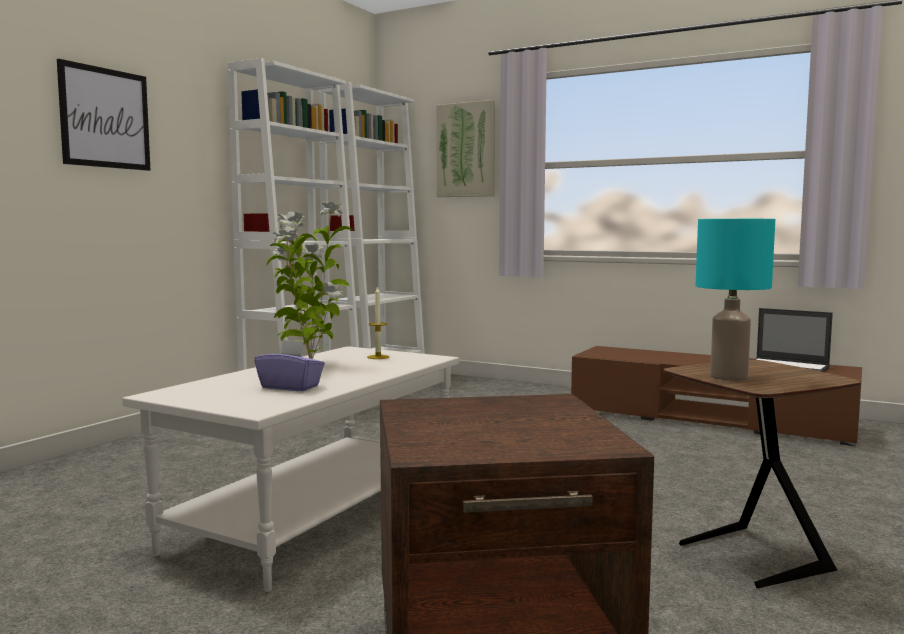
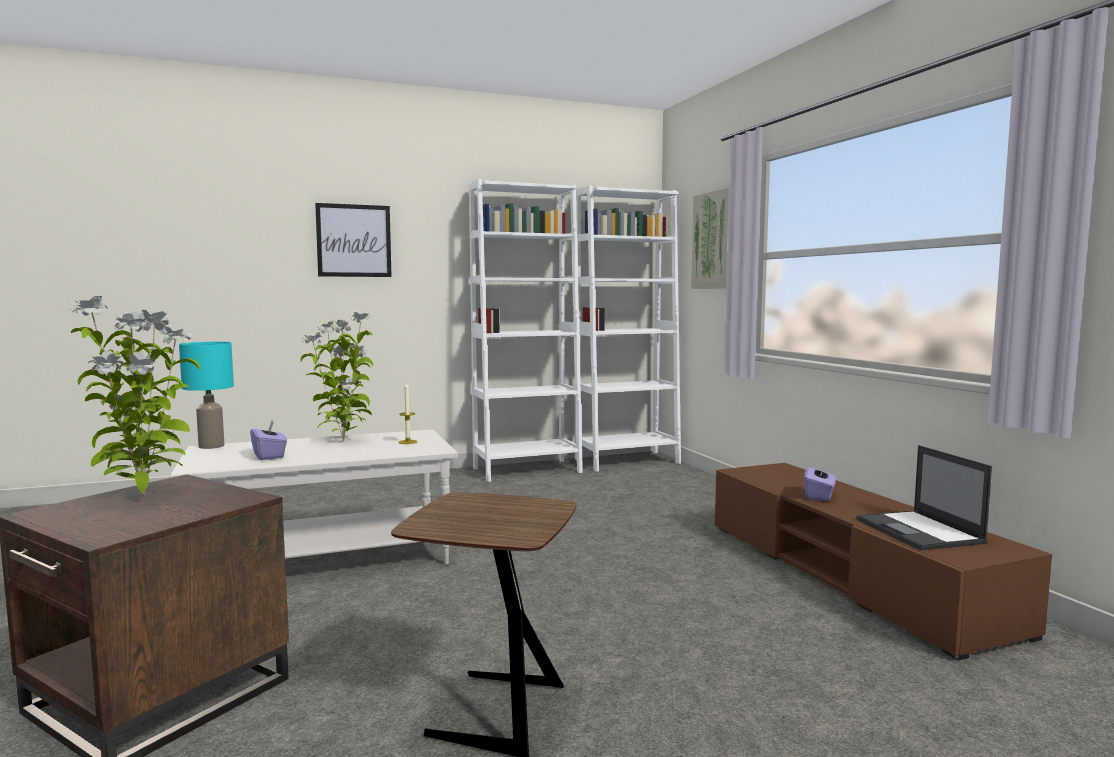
camera: 40 degrees right, 0 degrees up
turquoise table lamp [696,219,775,381] -> turquoise table lamp moved to [179,342,234,449]
none -> potted plant [71,296,201,496]
none -> purple tissue box [804,462,836,502]

